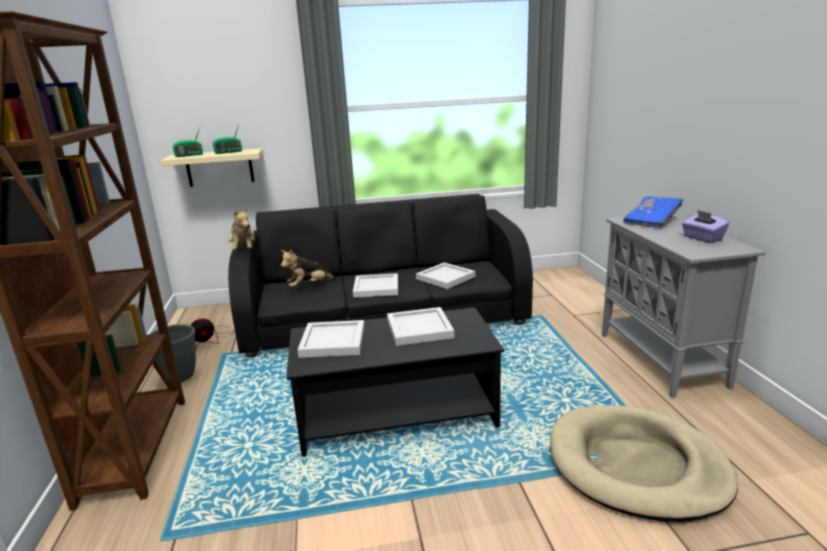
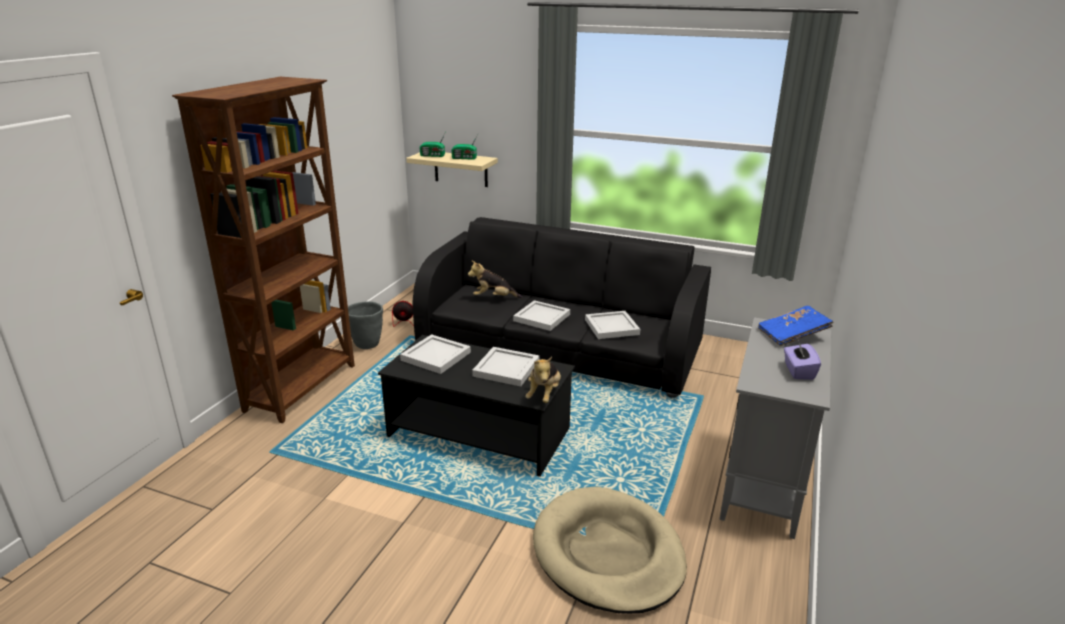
camera: 30 degrees right, 5 degrees up
plush toy [228,208,254,250] -> plush toy moved to [525,357,561,403]

